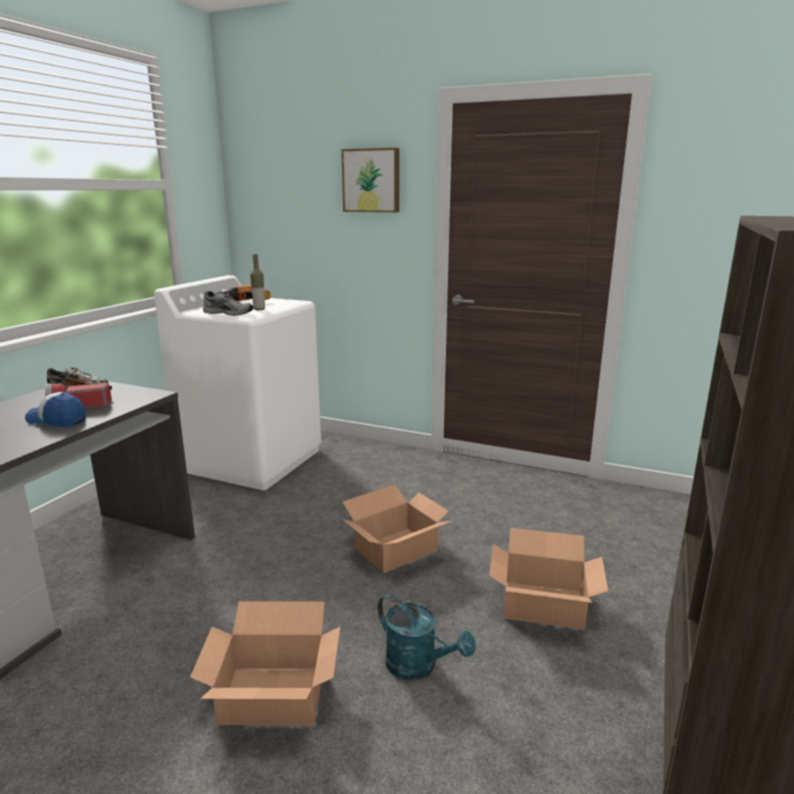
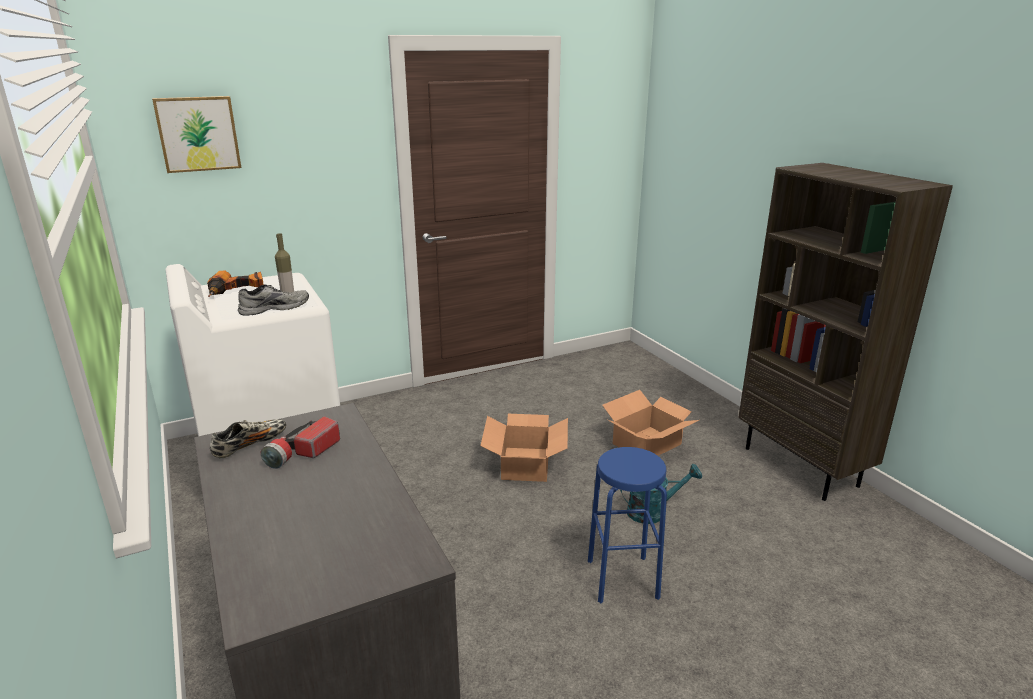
camera: 50 degrees left, 5 degrees up
cap [25,392,86,427] -> none
cardboard box [190,601,340,726] -> blue stool [588,447,667,603]
picture [341,148,399,212] -> picture moved to [152,96,241,173]

